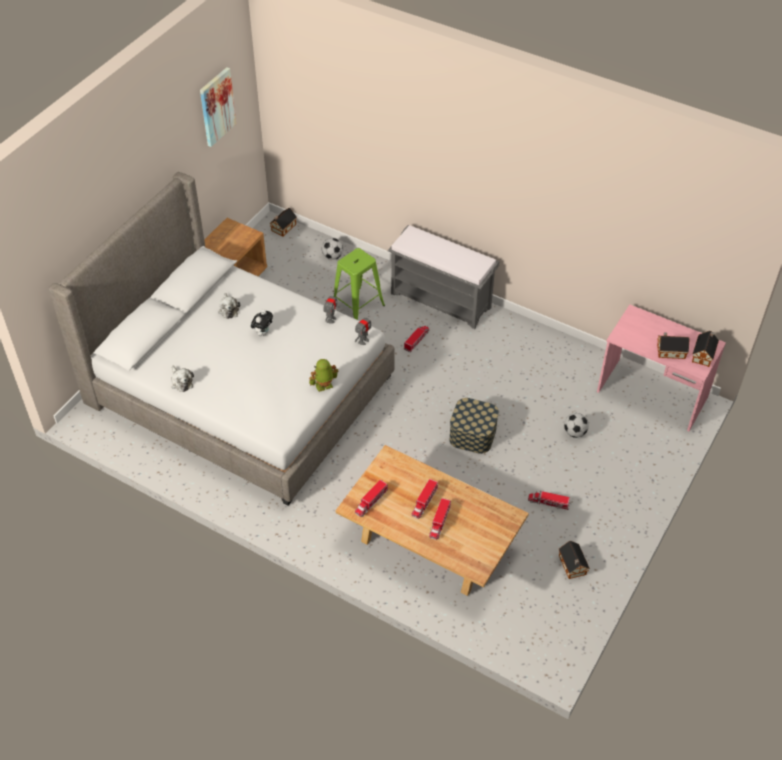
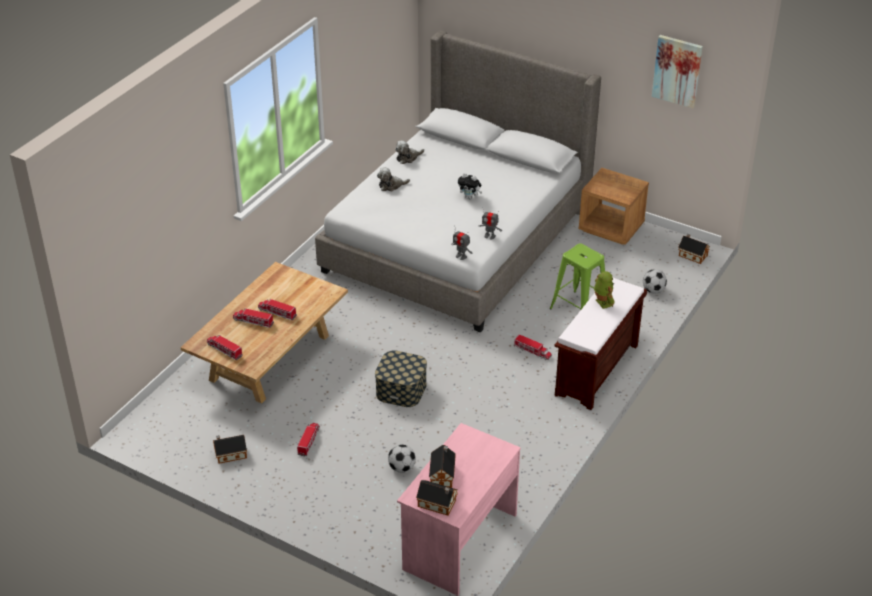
camera: 90 degrees right, 10 degrees down
plush toy [218,293,240,319] -> plush toy moved to [377,167,410,191]
toy robot [309,359,338,392] -> toy robot moved to [594,271,614,309]
toy truck [355,480,388,517] -> toy truck moved to [207,335,243,360]
grey bench [388,225,500,329] -> brown bench [554,278,647,410]

